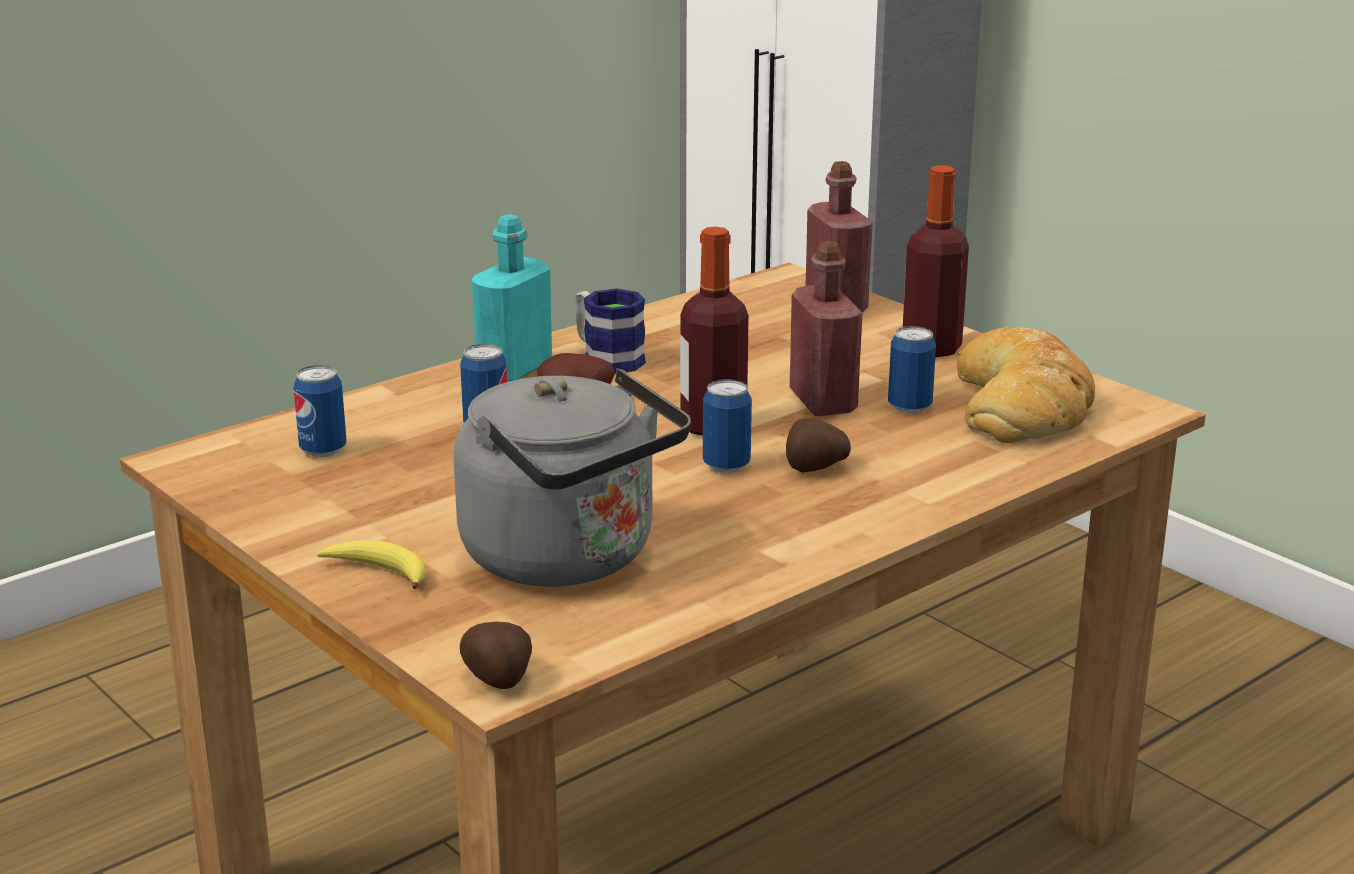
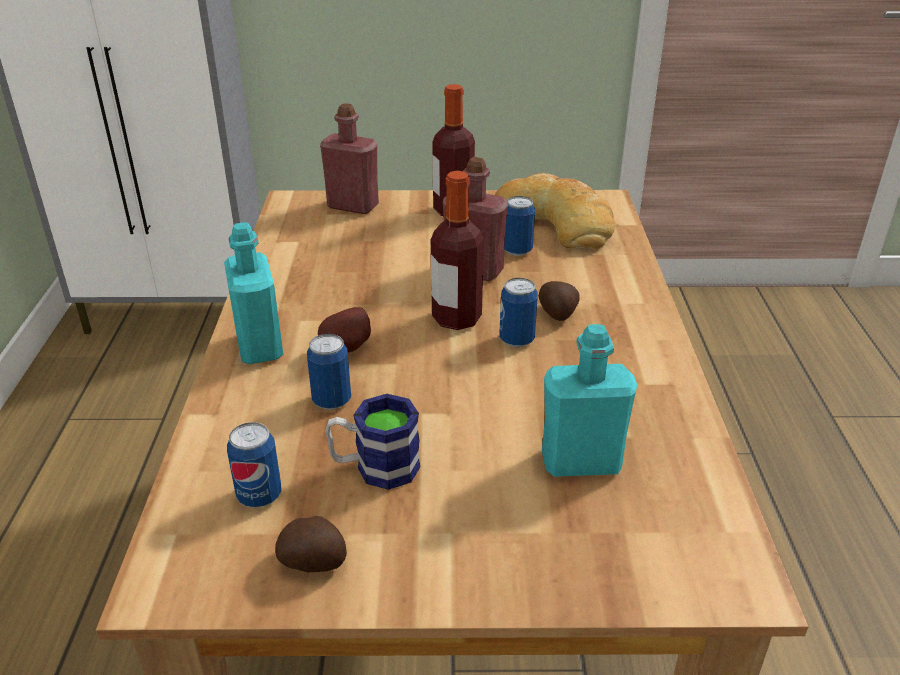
camera: 50 degrees left, 10 degrees up
banana [317,540,426,589] -> none
grey kettle [454,368,691,586] -> turquoise bottle [542,324,637,477]
potato [460,622,532,689] -> potato moved to [275,516,347,572]
mug [575,288,646,374] -> mug moved to [325,394,420,490]

